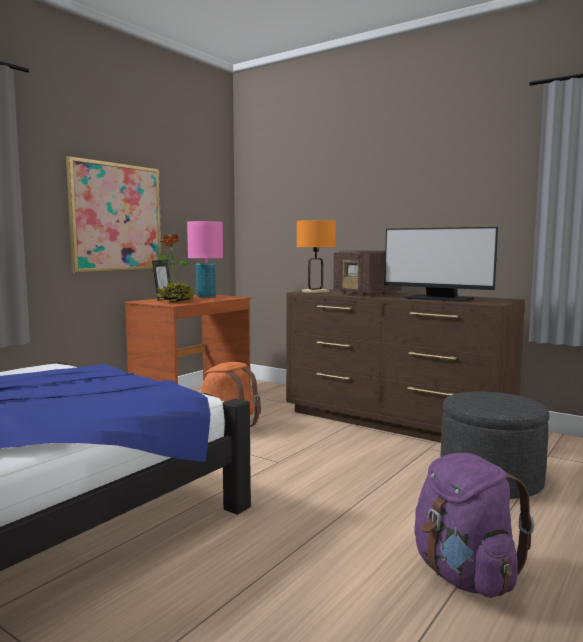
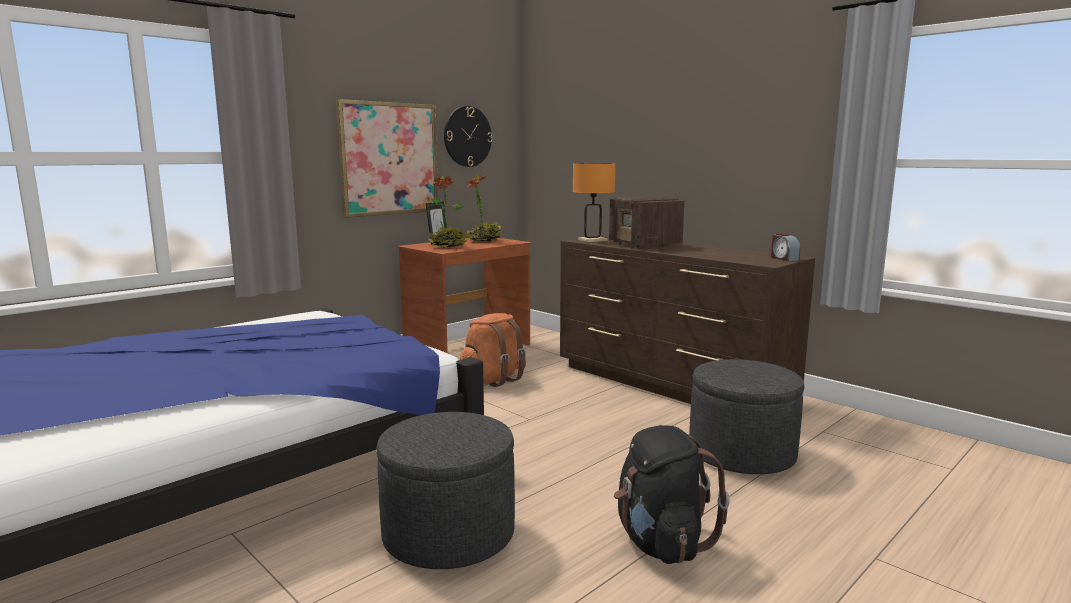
camera: 10 degrees right, 5 degrees up
pink table lamp [187,221,223,298] -> potted plant [465,175,502,241]
monitor [384,227,498,302] -> none
purple backpack [414,453,534,598] -> black backpack [614,425,730,564]
none -> grey ottoman [376,412,515,569]
none -> wall clock [444,106,493,167]
none -> alarm clock [771,233,800,261]

